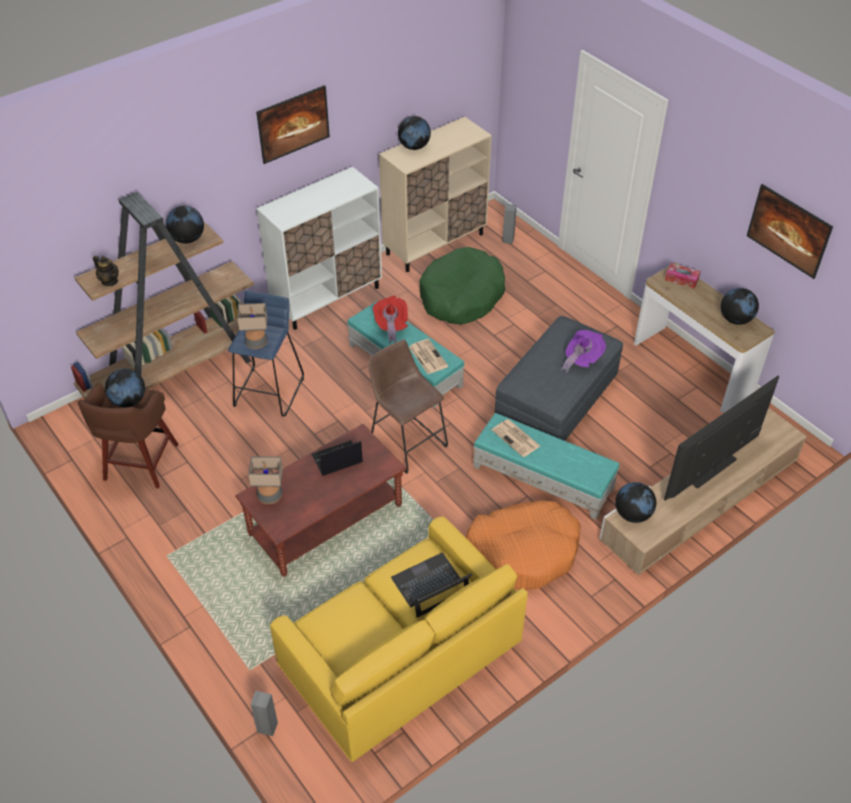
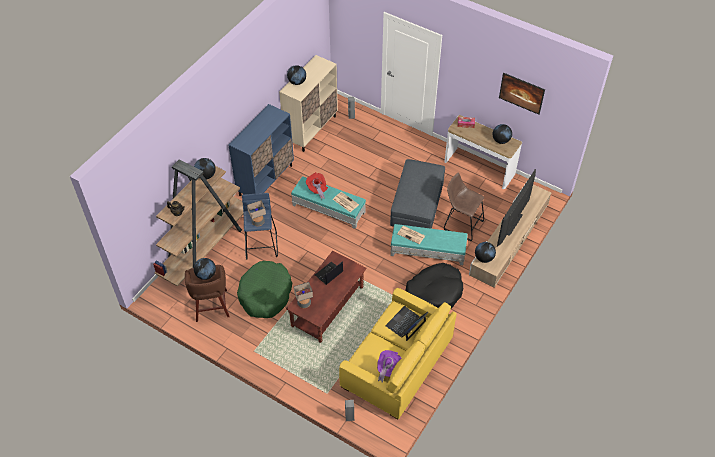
camera: 20 degrees left, 5 degrees up
picture [256,85,330,164] -> none
white cabinet [256,167,382,330] -> blue cabinet [228,104,294,196]
brown stool [368,340,448,474] -> brown stool moved to [444,172,484,241]
green dog bed [419,247,505,325] -> green dog bed moved to [237,261,292,318]
orange dog bed [466,500,581,590] -> black dog bed [405,263,463,308]
purple hat [561,330,606,373] -> purple hat moved to [377,350,401,383]

